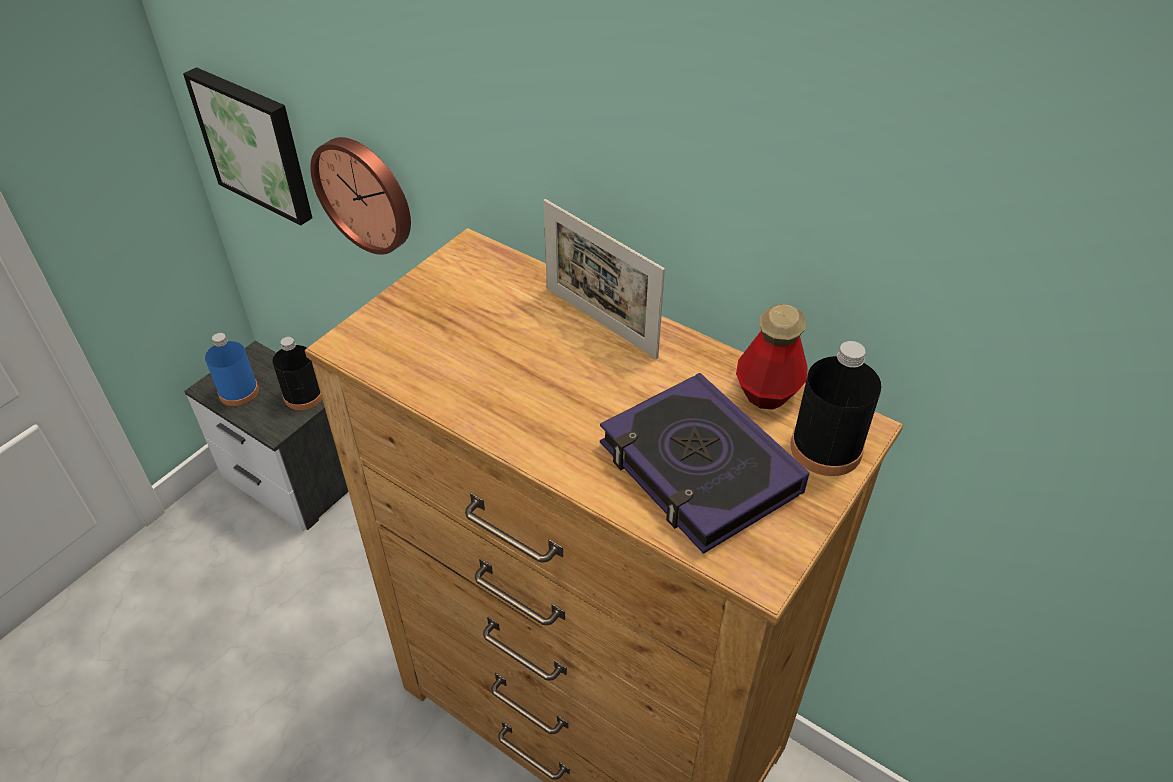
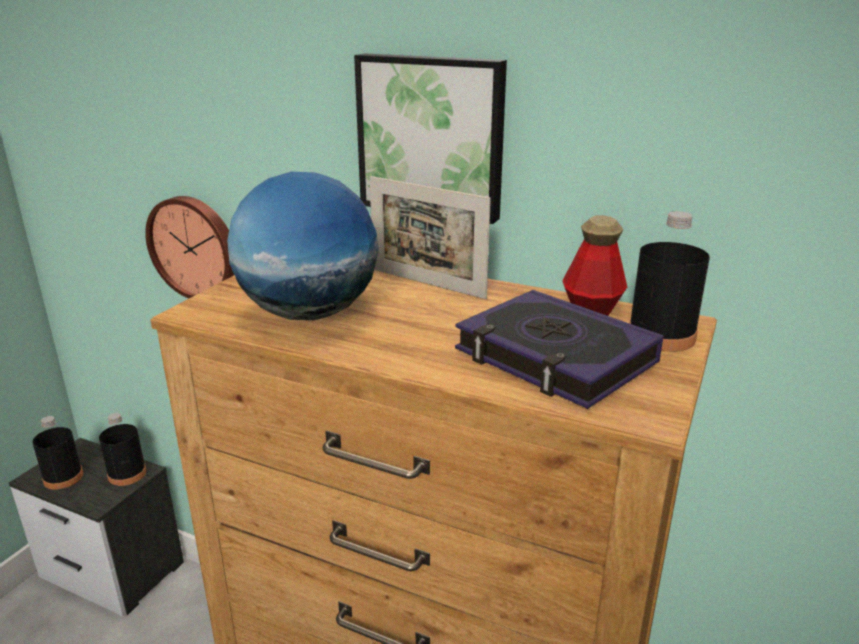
camera: 10 degrees left, 20 degrees down
picture [183,67,312,225] -> picture moved to [354,53,507,224]
blue bottle [205,333,259,406] -> black bottle [32,416,83,490]
none -> globe [227,172,379,320]

